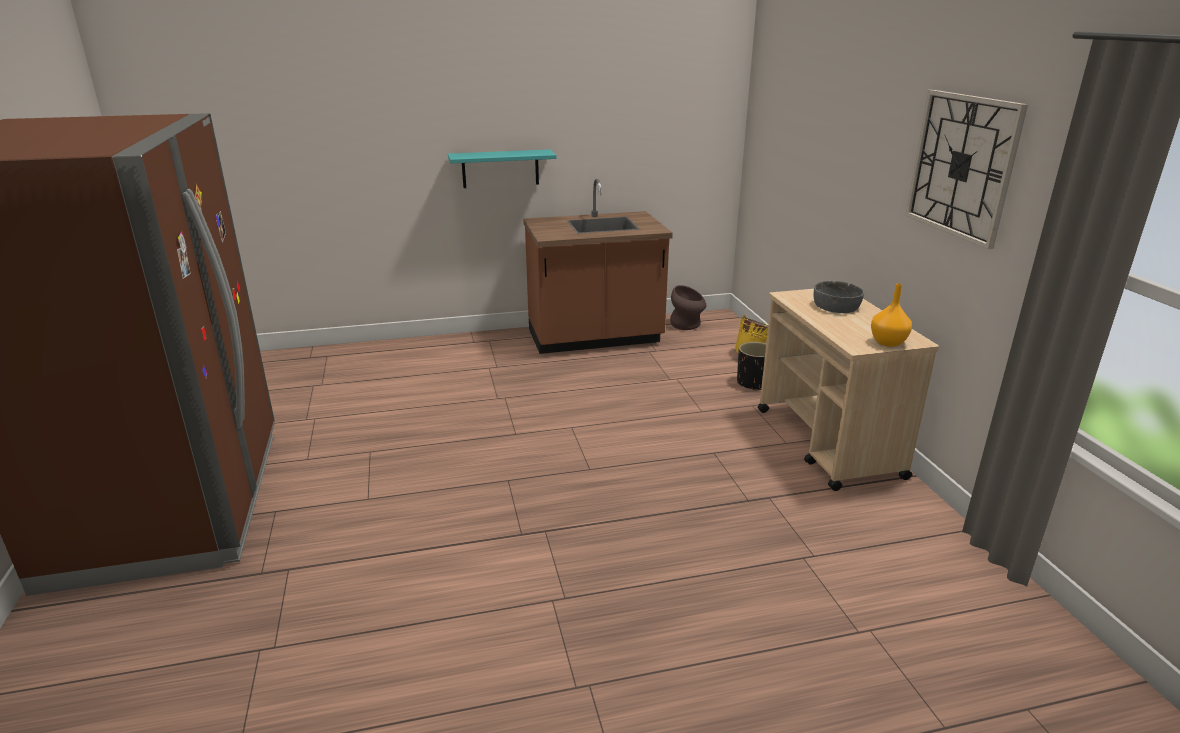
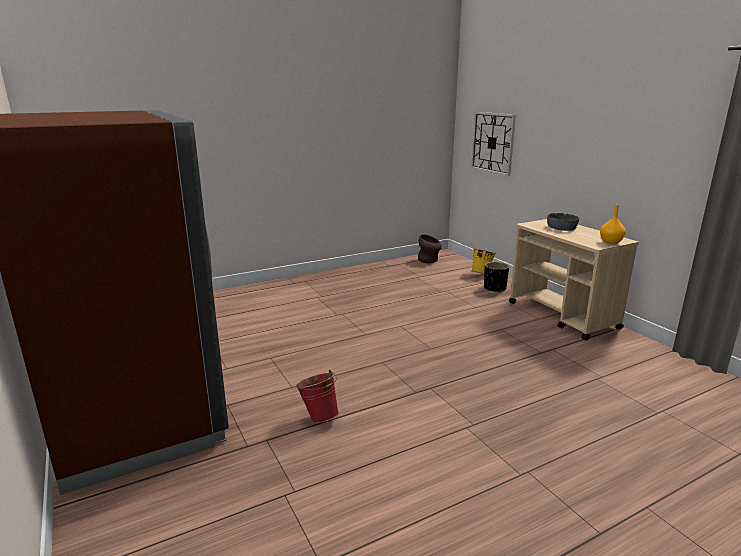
camera: 15 degrees left, 5 degrees down
turquoise shelf [448,149,557,188] -> none
brown counter [523,179,673,354] -> none
wall clock [905,90,1028,249] -> wall clock moved to [471,112,516,176]
none -> red bucket [296,370,339,423]

